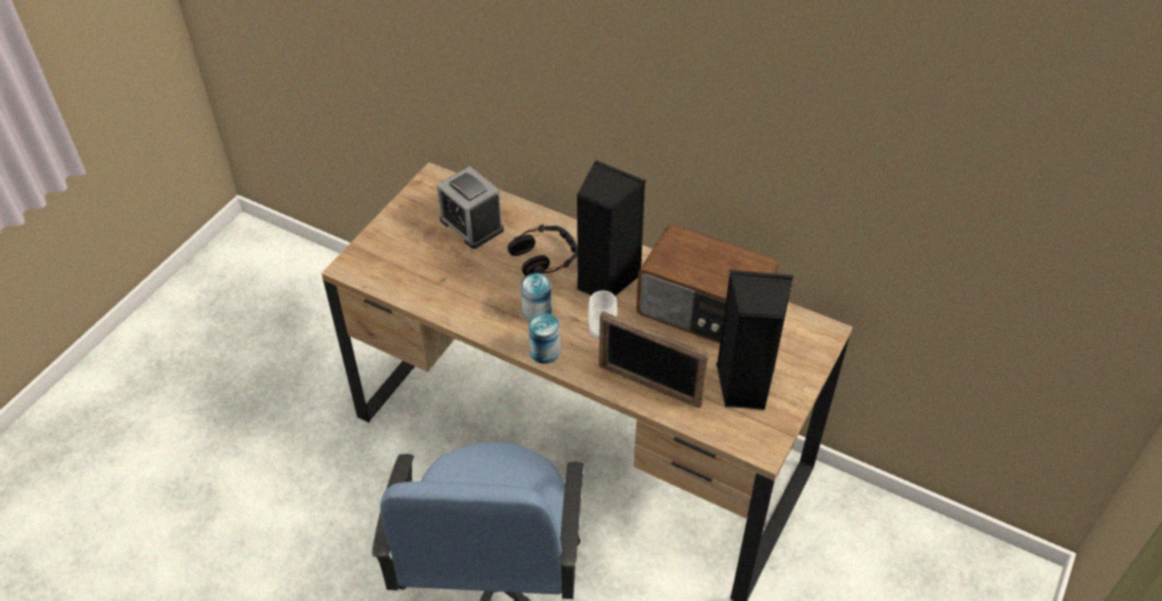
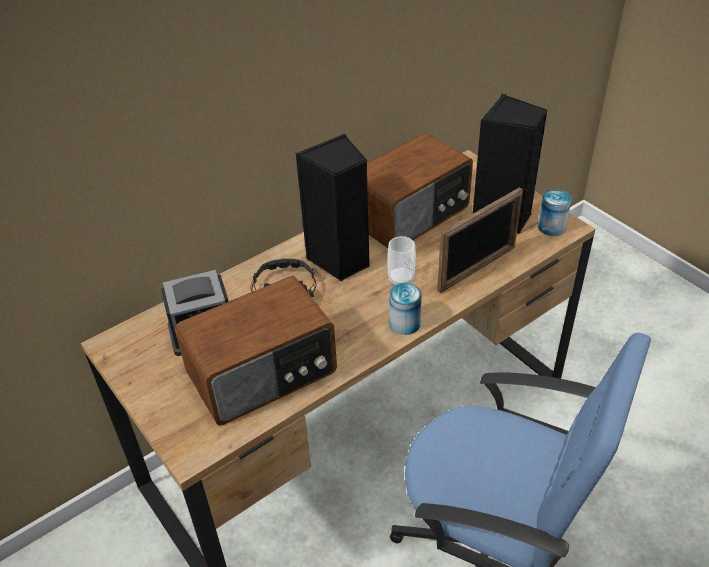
camera: 65 degrees left, 5 degrees down
can [521,273,552,321] -> can moved to [538,189,572,236]
none -> radio [175,276,337,426]

